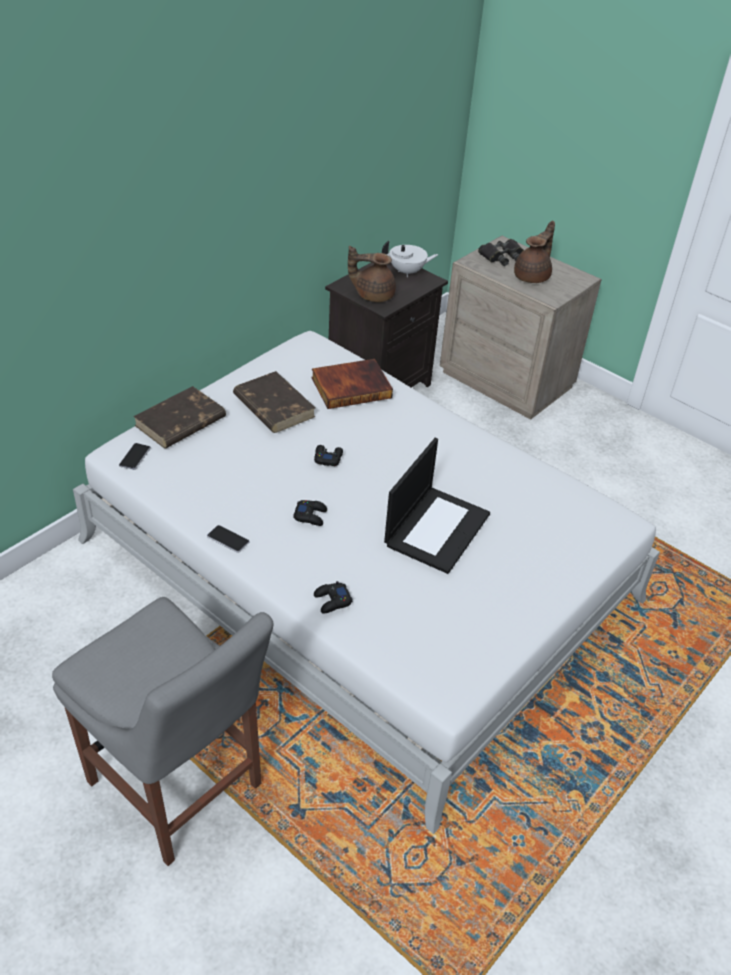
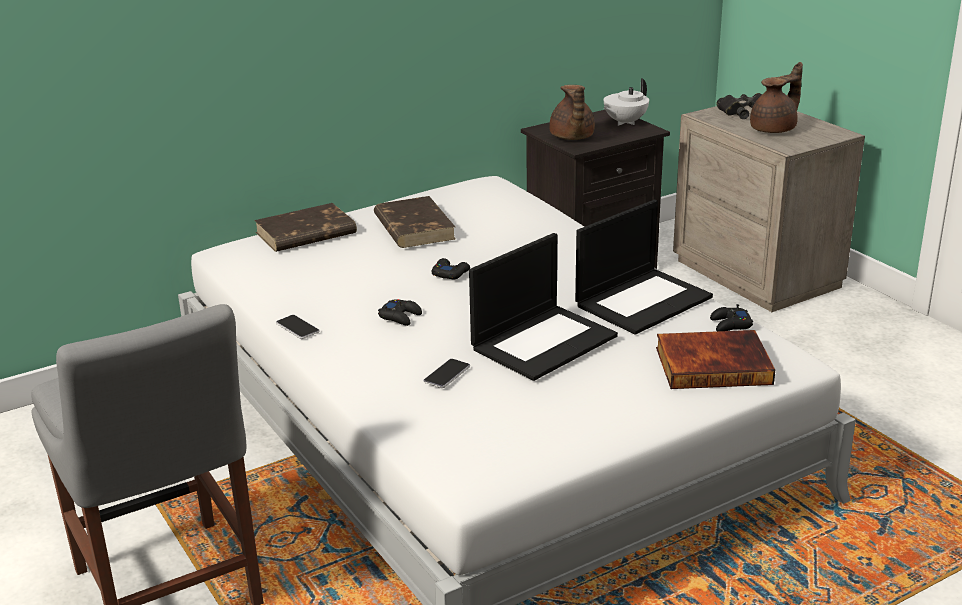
camera: 20 degrees right, 15 degrees down
phone [119,443,151,470] -> phone moved to [423,359,470,388]
book [311,359,393,409] -> book moved to [656,330,775,389]
black game controller [314,581,352,614] -> black game controller moved to [710,304,753,331]
brown teapot [348,246,396,302] -> brown teapot turned 120 degrees counterclockwise [549,85,595,140]
white teapot [382,241,438,277] -> white teapot turned 120 degrees clockwise [604,78,649,126]
none -> laptop [575,200,713,335]

